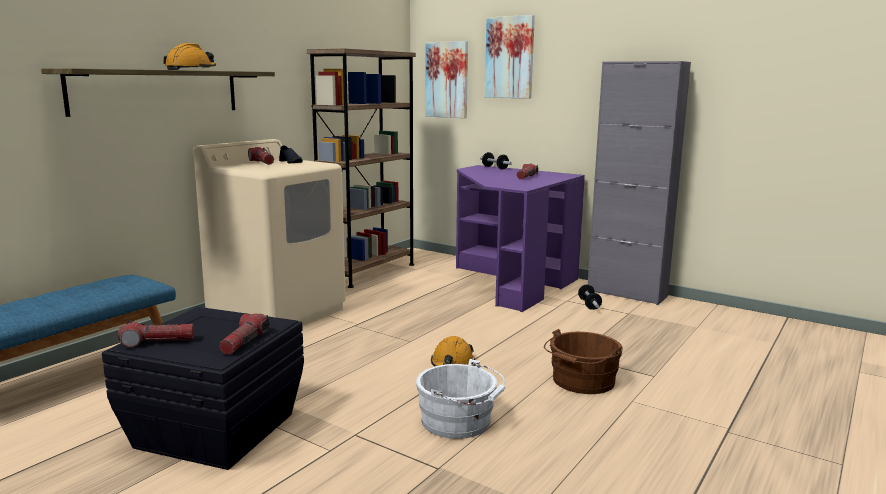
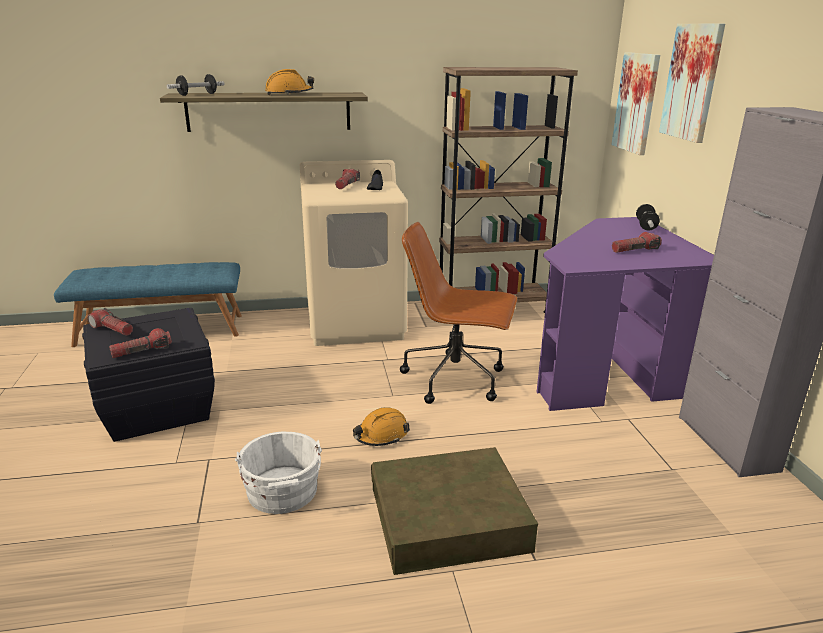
camera: 45 degrees right, 10 degrees up
brown bucket [544,329,623,394] -> brown storage box [371,447,538,575]
dumbbell [578,285,602,310] -> dumbbell moved to [167,74,225,96]
none -> brown office chair [400,222,517,404]

